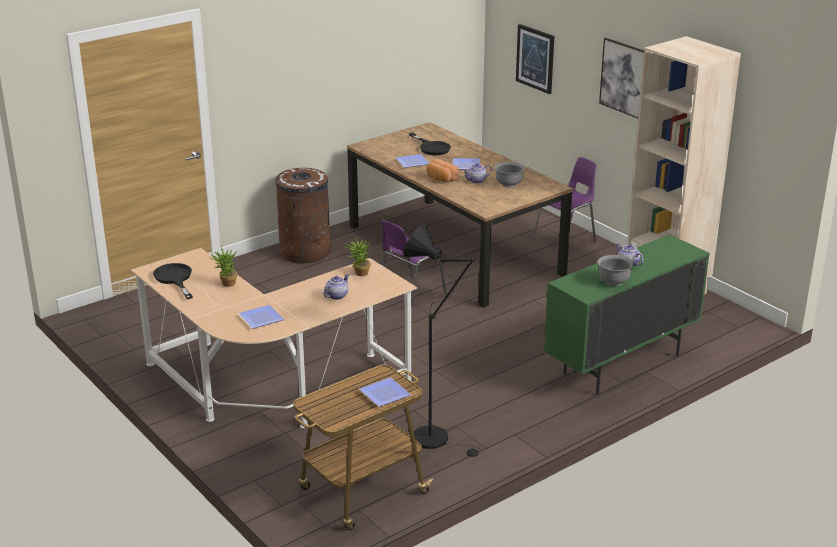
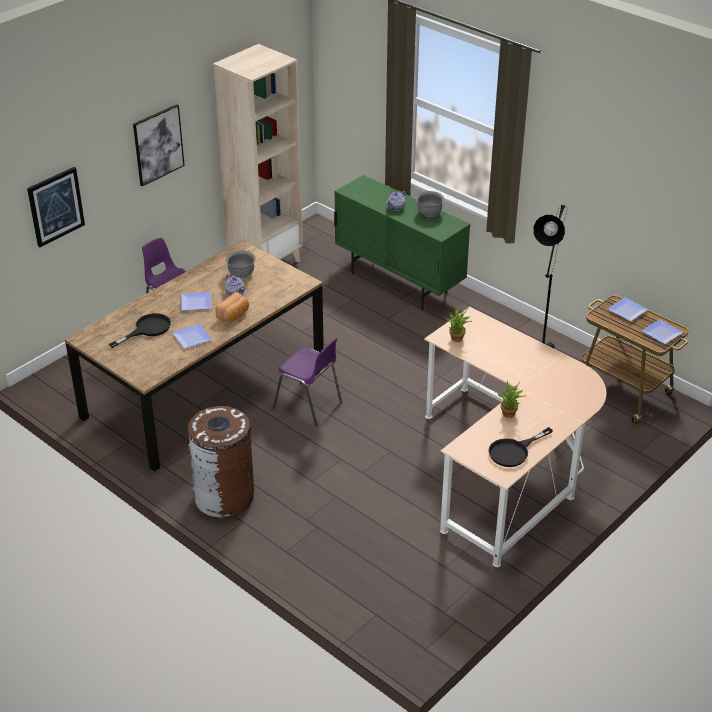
camera: 100 degrees left, 10 degrees up
plate [238,305,284,329] -> plate moved to [641,319,684,344]
teapot [324,274,349,300] -> none

